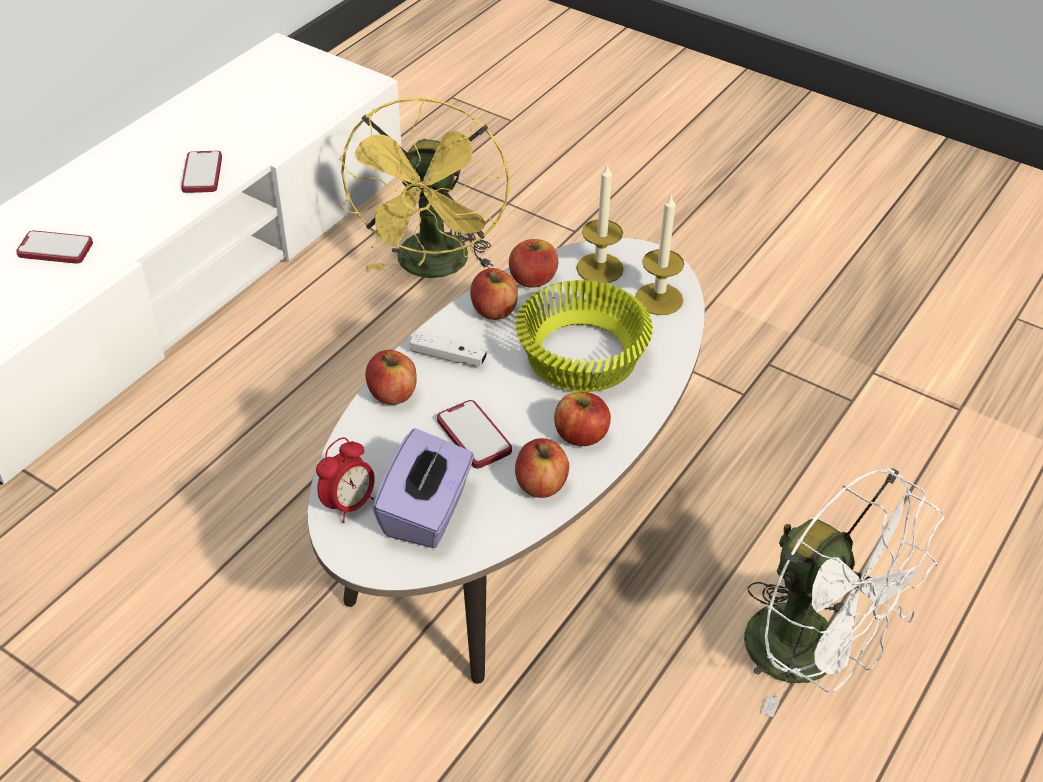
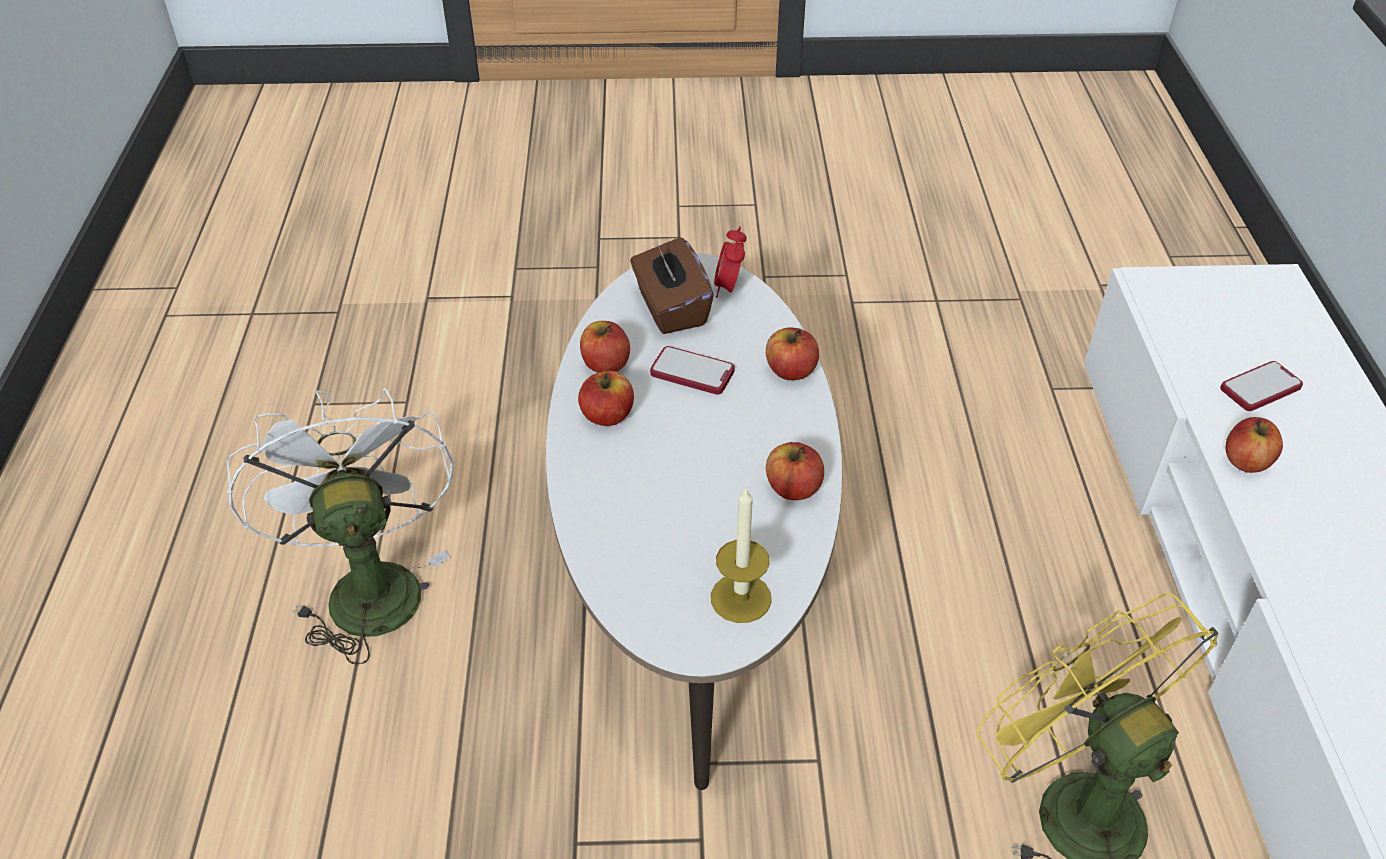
camera: 145 degrees right, 0 degrees up
phone [181,151,222,193] -> none
purple tissue box [373,428,474,548] -> brown tissue box [630,237,714,334]
white game controller [409,332,487,366] -> none
apple [509,239,558,288] -> apple moved to [1226,417,1283,473]
yellow bowl [515,280,653,392] -> none
candle [635,193,684,315] -> none
white fan [744,467,944,717] -> white fan turned 60 degrees clockwise [226,388,454,665]

